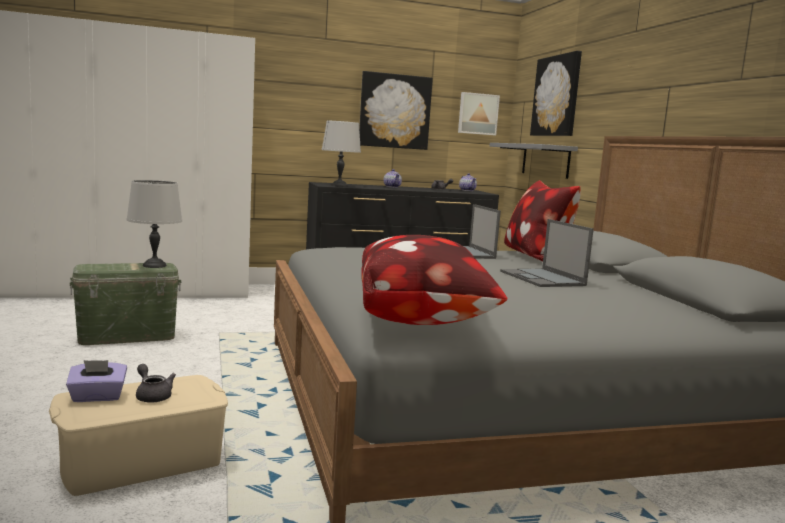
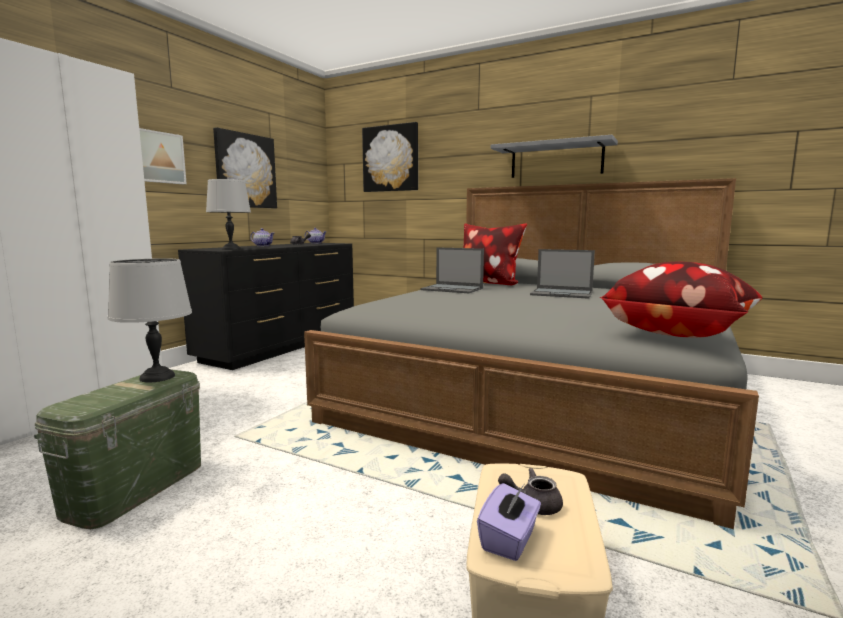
camera: 45 degrees left, 0 degrees up
picture [458,92,500,135] -> picture moved to [139,128,187,184]
grey shelf [490,143,578,179] -> grey shelf moved to [490,135,618,178]

